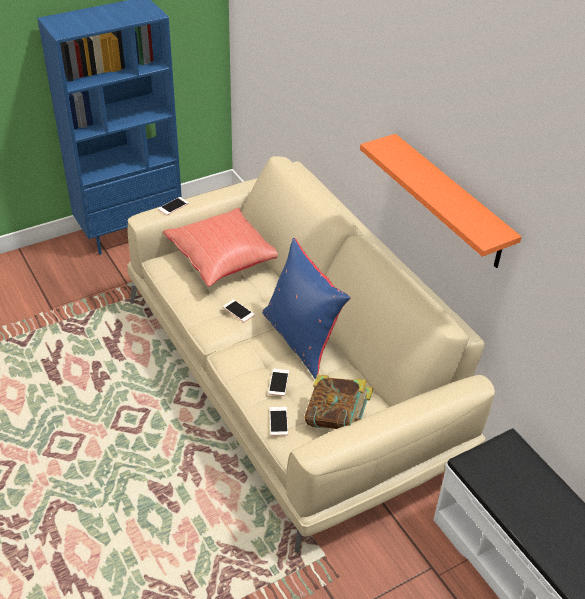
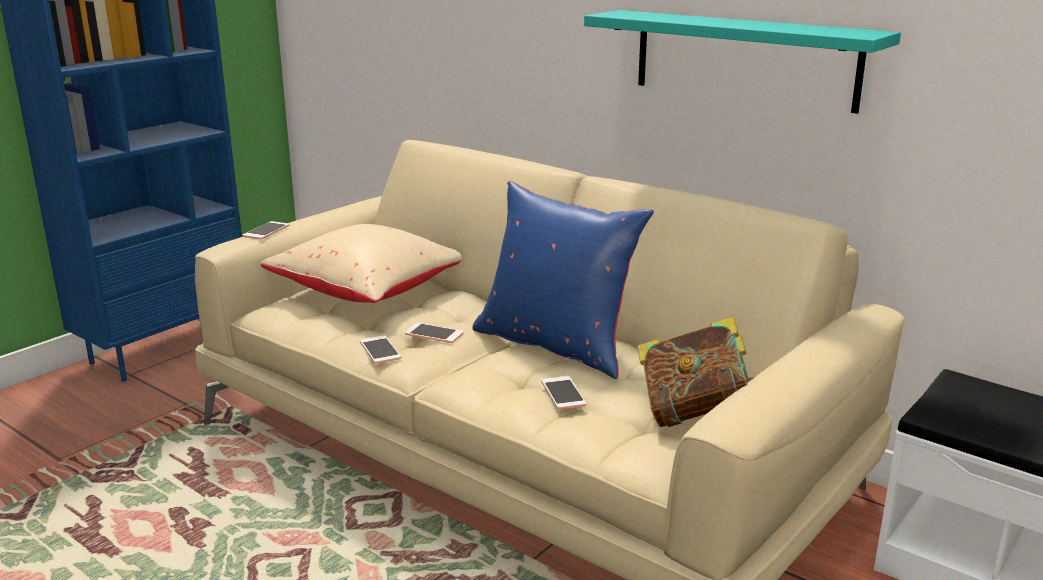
camera: 20 degrees left, 20 degrees down
red pillow [163,207,278,287] -> beige pillow [260,224,462,303]
phone [269,407,288,436] -> phone moved to [360,335,401,364]
orange shelf [360,134,522,268] -> turquoise shelf [584,10,901,114]

